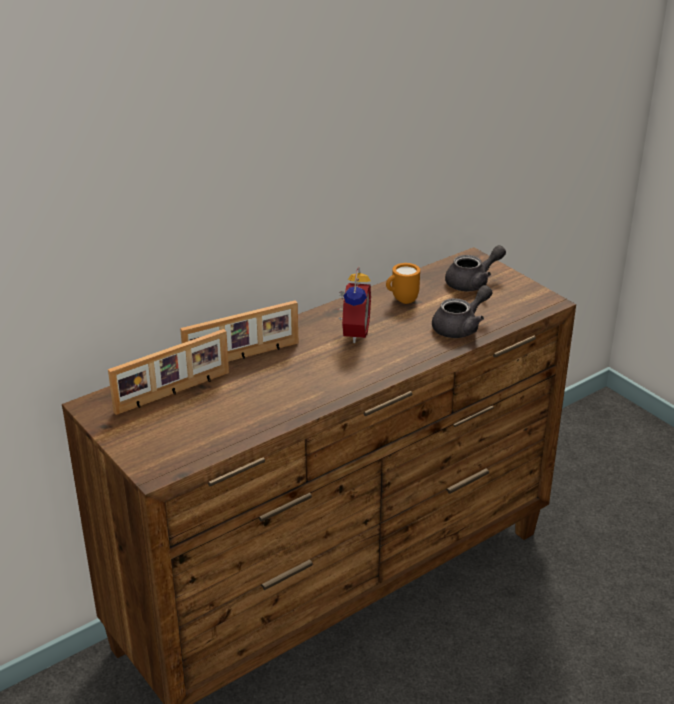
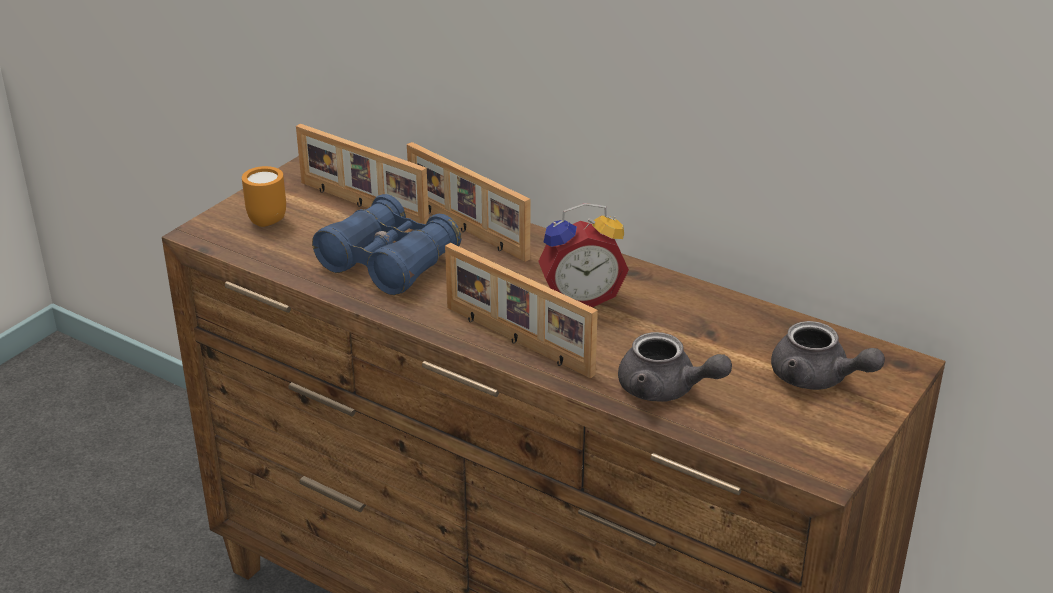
camera: 70 degrees right, 0 degrees up
orange mug [386,263,420,304] -> orange mug moved to [242,166,286,227]
none -> blue binoculars [312,194,461,295]
none -> picture frame [445,243,598,378]

